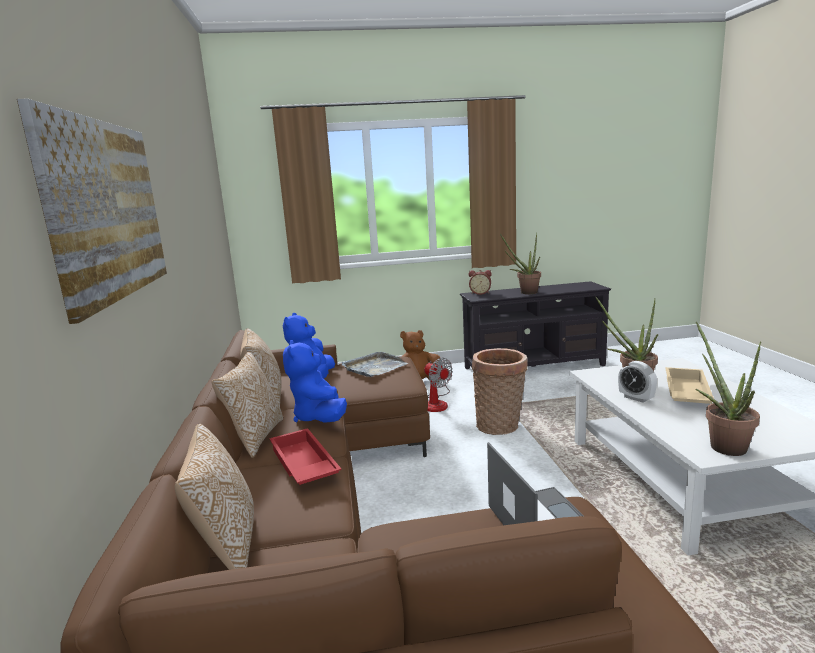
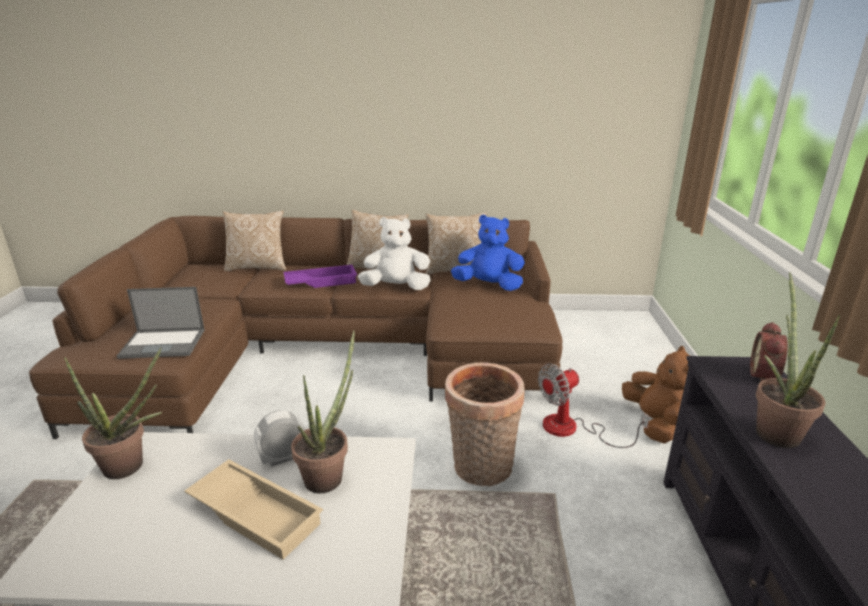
camera: 100 degrees right, 10 degrees up
picture [17,98,167,324] -> none
red tray [269,428,341,485] -> purple tray [284,265,357,288]
blue plush toy [283,340,347,423] -> white plush toy [358,217,431,290]
grey tray [341,352,408,377] -> none

